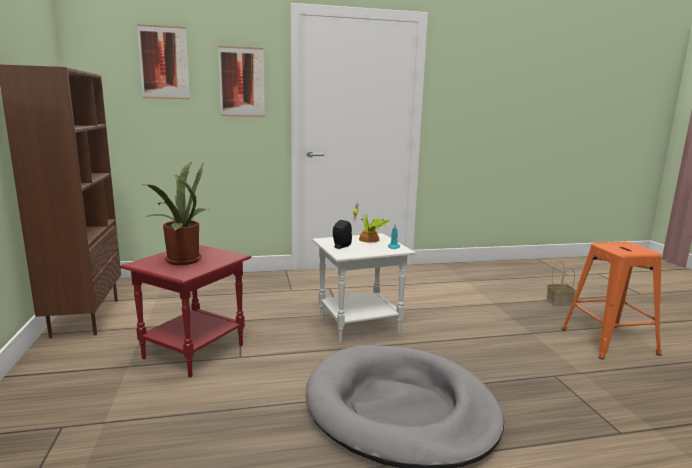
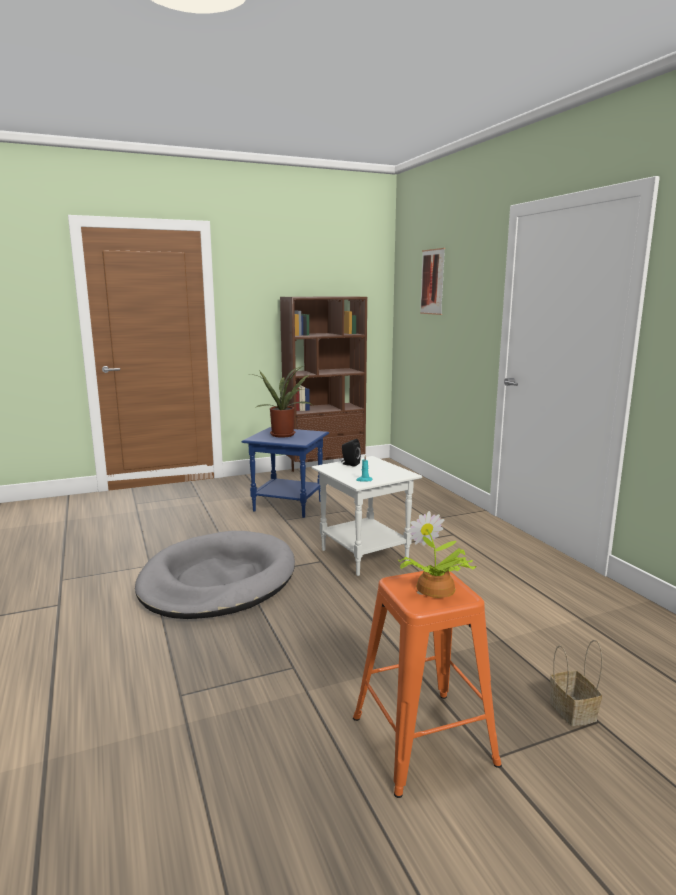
camera: 80 degrees right, 0 degrees up
red side table [120,245,251,377] -> blue side table [242,427,329,518]
picture [218,46,265,117] -> none
potted plant [353,202,390,243] -> potted plant moved to [398,511,477,598]

